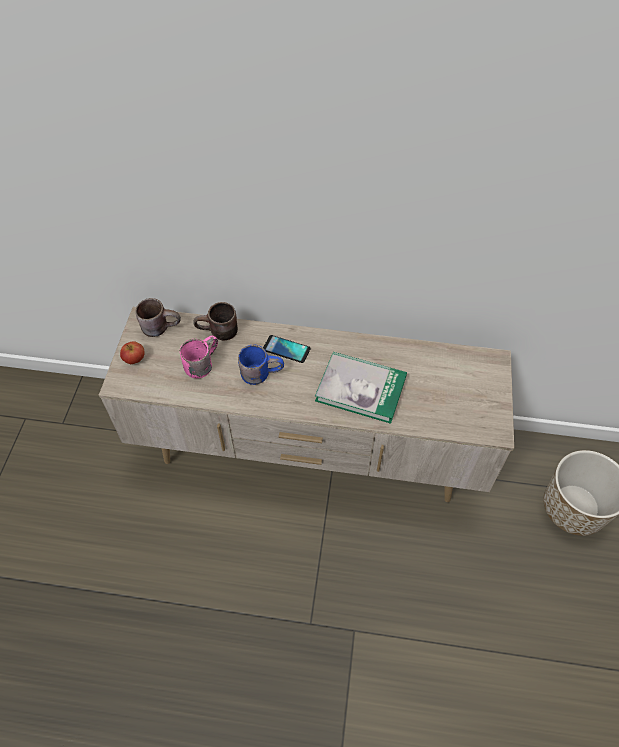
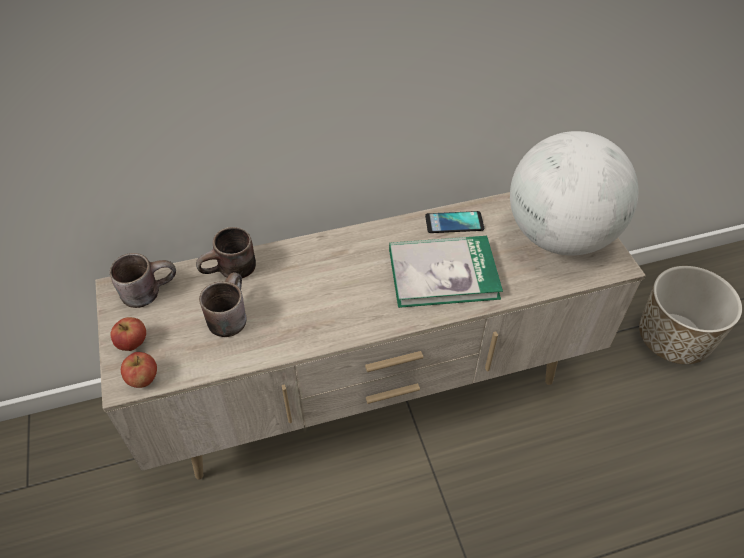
camera: 25 degrees left, 5 degrees down
pink mug [180,336,218,379] -> brown mug [199,272,247,337]
blue mug [238,345,284,385] -> none
phone [263,335,310,363] -> phone moved to [425,211,484,233]
none -> apple [121,352,157,388]
none -> globe [510,131,638,256]

